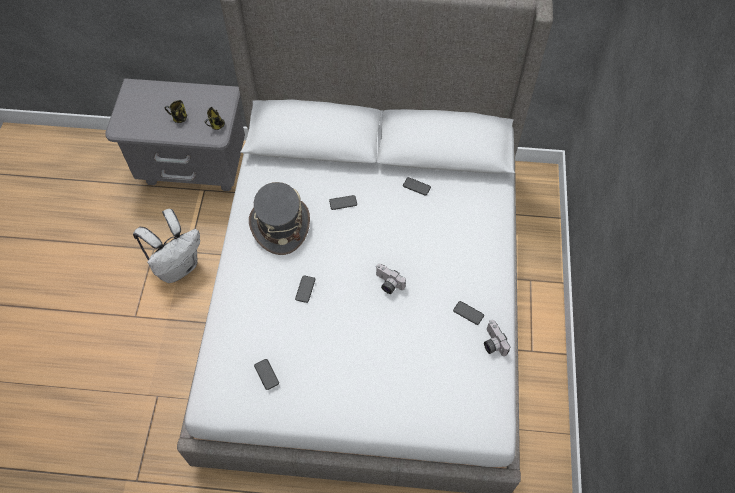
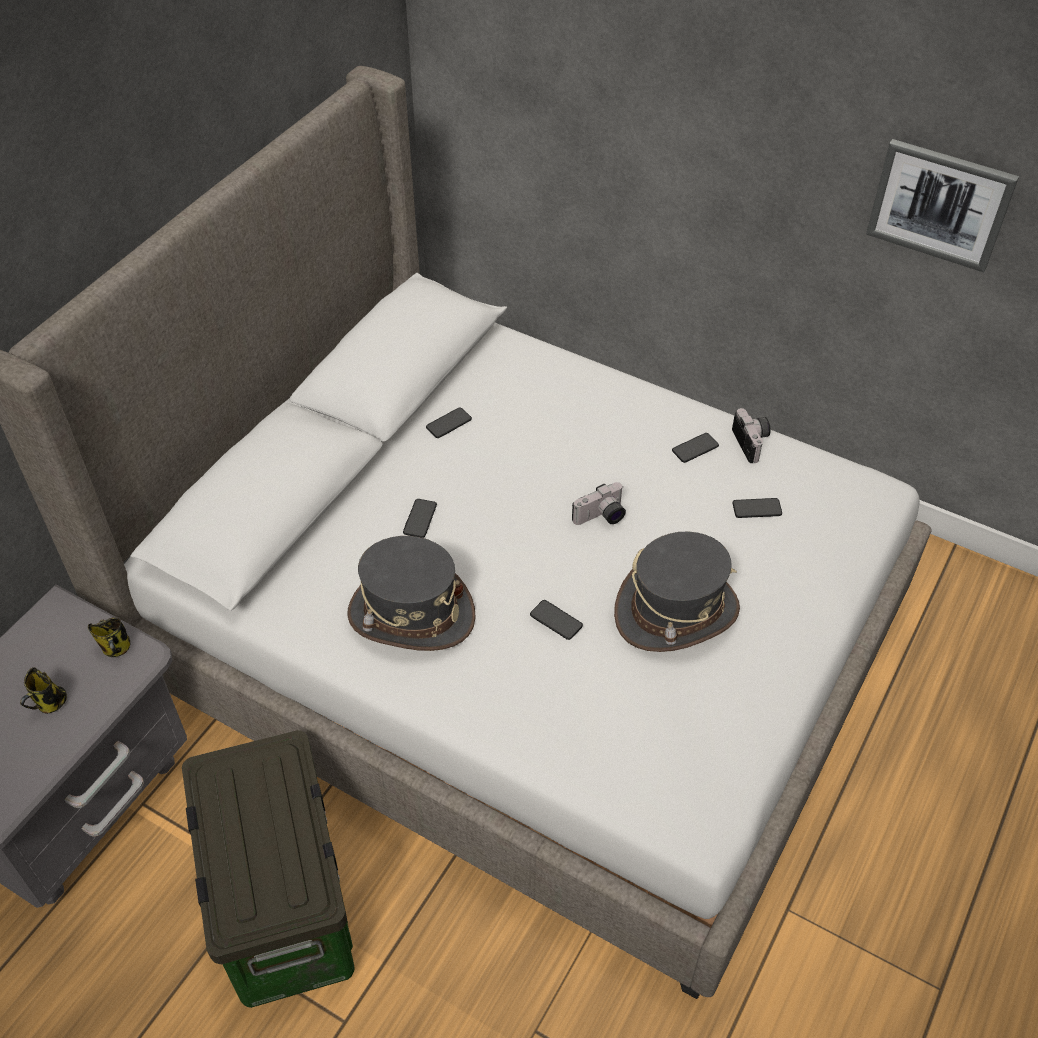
camera: 65 degrees left, 10 degrees down
white backpack [133,209,200,283] -> storage box [182,730,355,1008]
phone [254,359,279,390] -> phone moved to [732,498,782,518]
camera [484,320,510,356] -> camera turned 105 degrees counterclockwise [732,408,770,463]
none -> grey hat [614,531,740,652]
none -> picture [866,139,1019,272]

